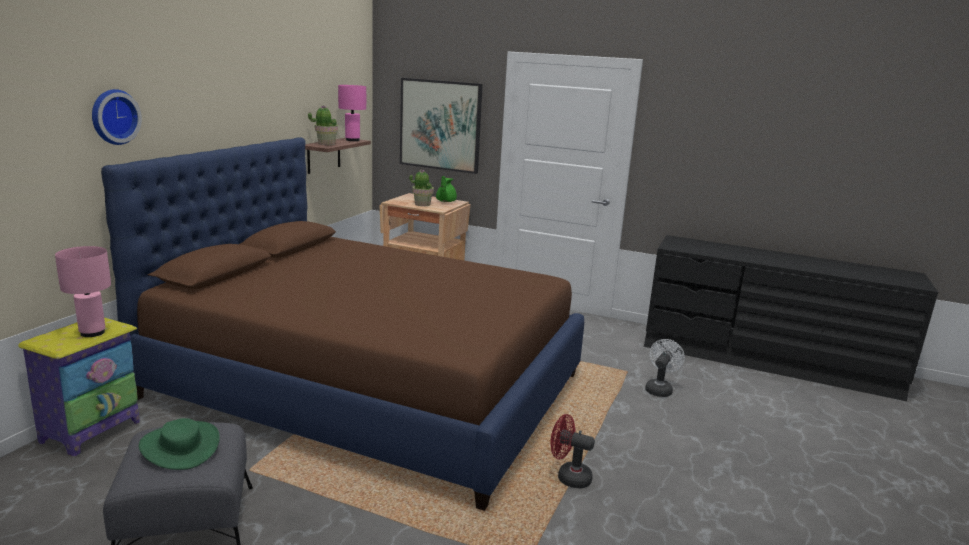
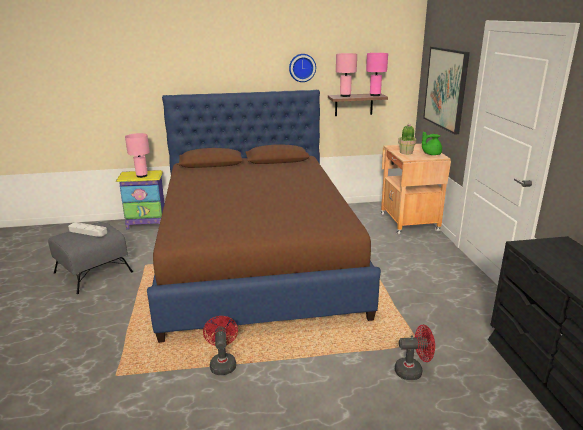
camera: 60 degrees right, 5 degrees up
wall clock [92,89,142,145] -> wall clock moved to [289,54,316,82]
green hat [139,418,220,470] -> grey tray [68,222,107,237]
potted plant [308,106,338,145] -> pink table lamp [336,53,357,97]
white fan [645,339,685,397] -> red fan [395,324,435,380]

